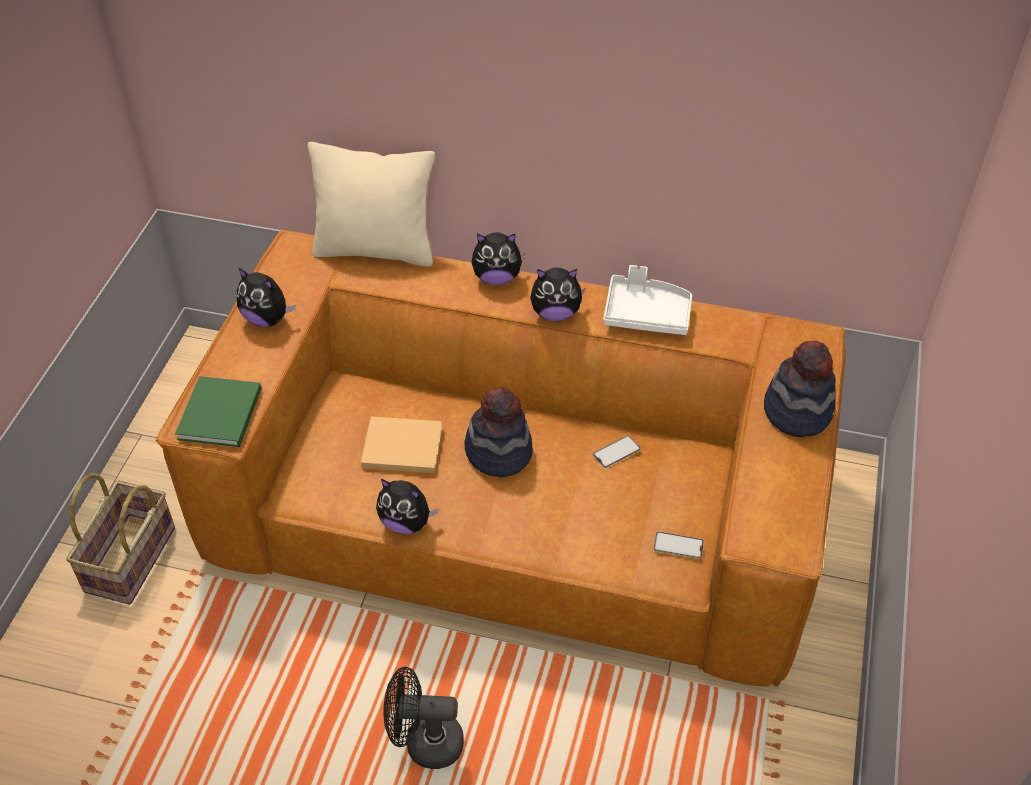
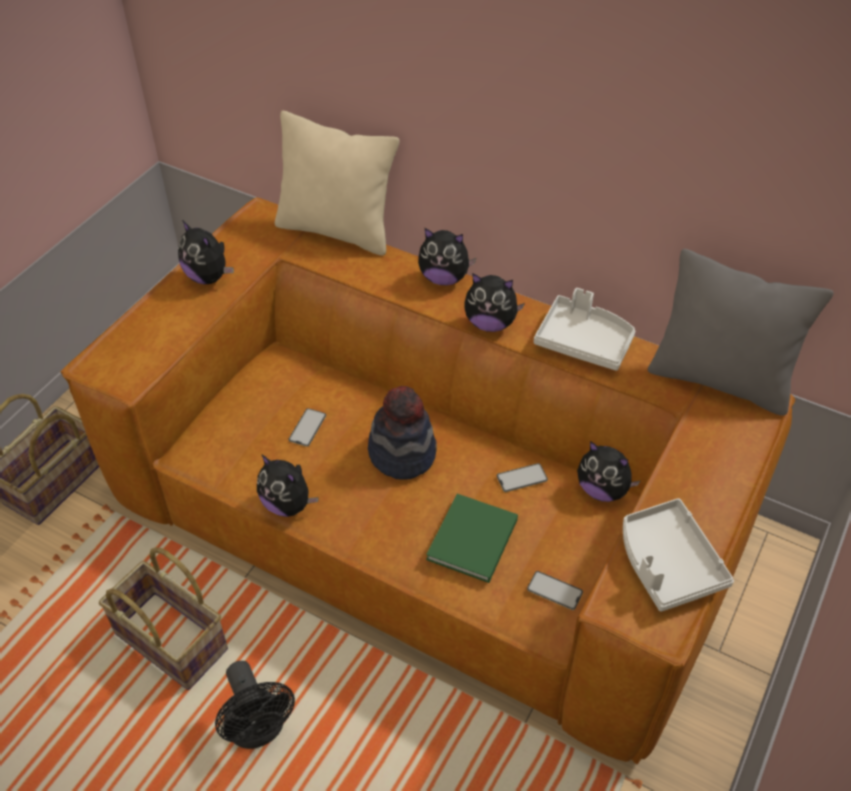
camera: 15 degrees right, 0 degrees up
green book [175,376,261,447] -> green book moved to [426,494,518,583]
beige book [361,416,442,473] -> phone [288,408,326,447]
black fan [384,667,464,769] -> black fan turned 135 degrees counterclockwise [215,661,295,749]
hat [764,341,836,437] -> none
none -> basket [99,547,228,690]
none -> plush toy [577,441,640,502]
none -> white tray [623,498,734,612]
none -> grey pillow [648,249,834,416]

